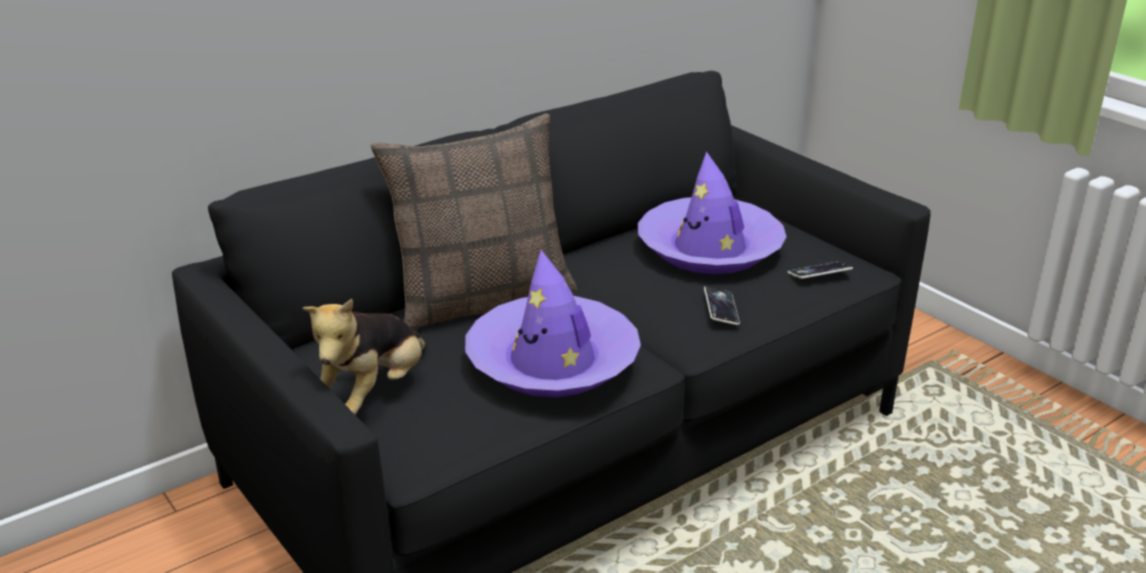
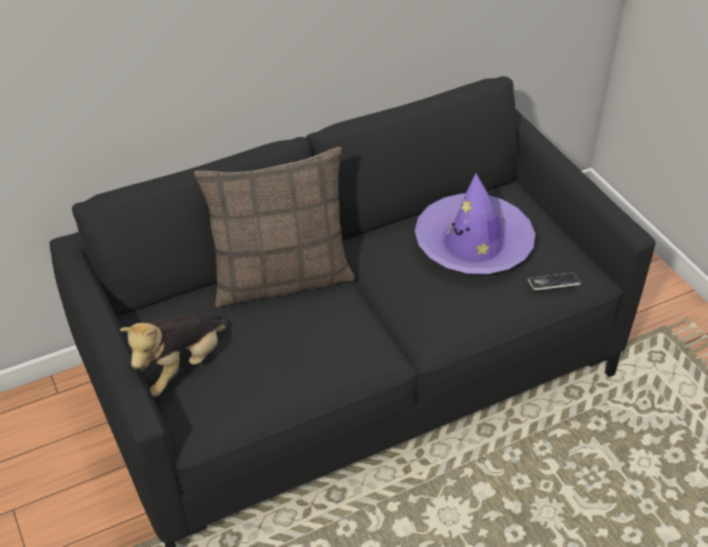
camera: 10 degrees right, 15 degrees up
purple hat [465,250,641,397] -> none
phone [704,286,740,325] -> none

